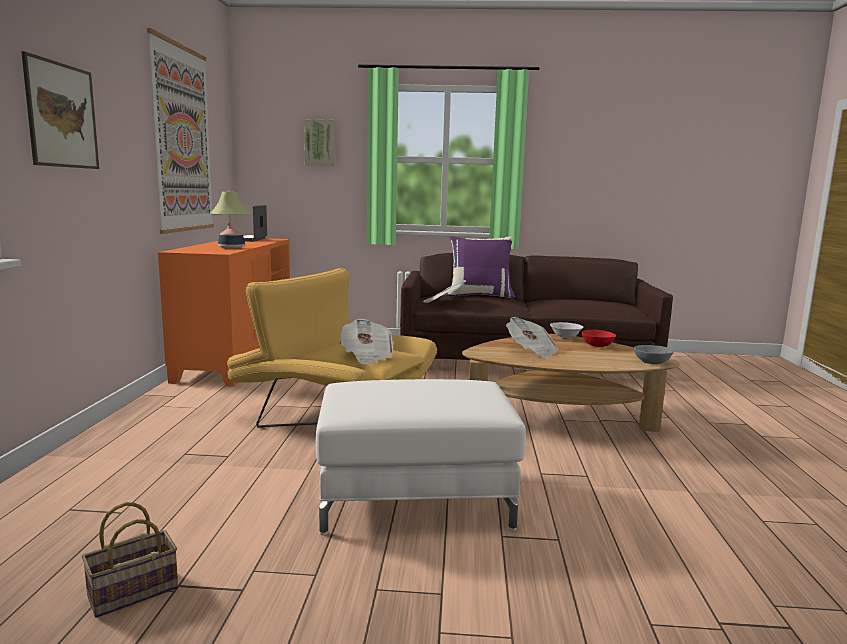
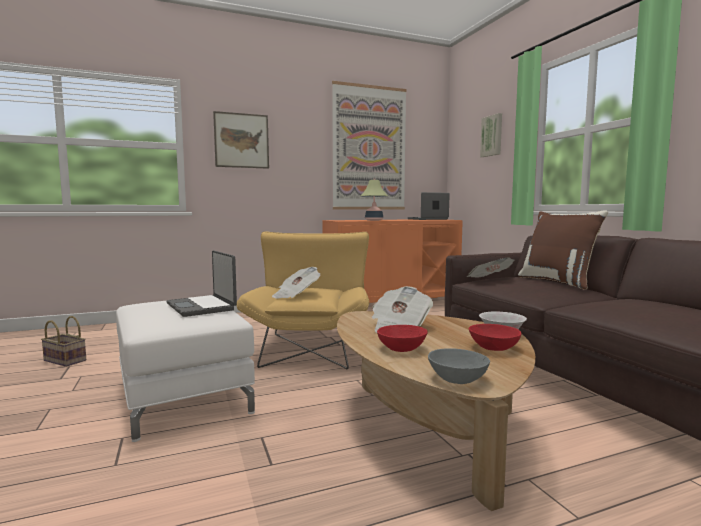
camera: 65 degrees right, 5 degrees down
purple pillow [448,236,515,298] -> brown pillow [518,210,608,290]
none -> laptop [166,251,237,317]
none -> red bowl [377,325,428,352]

